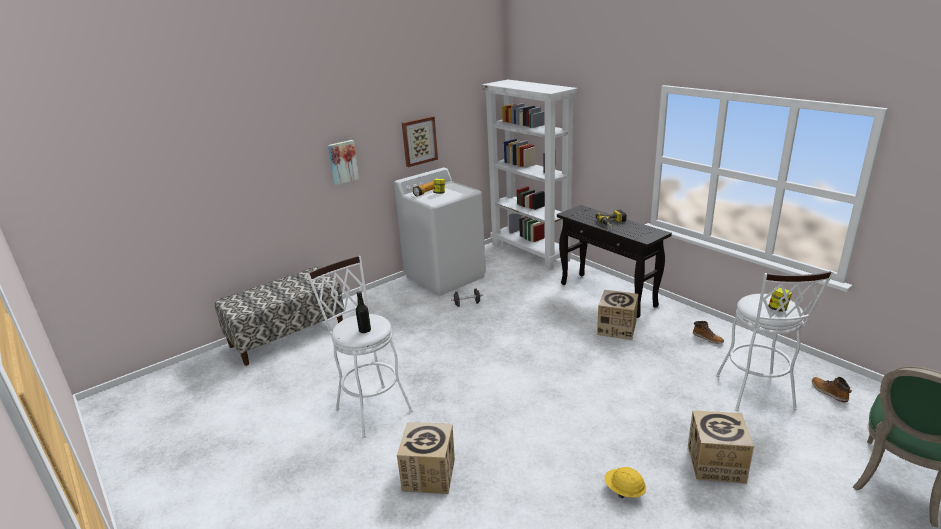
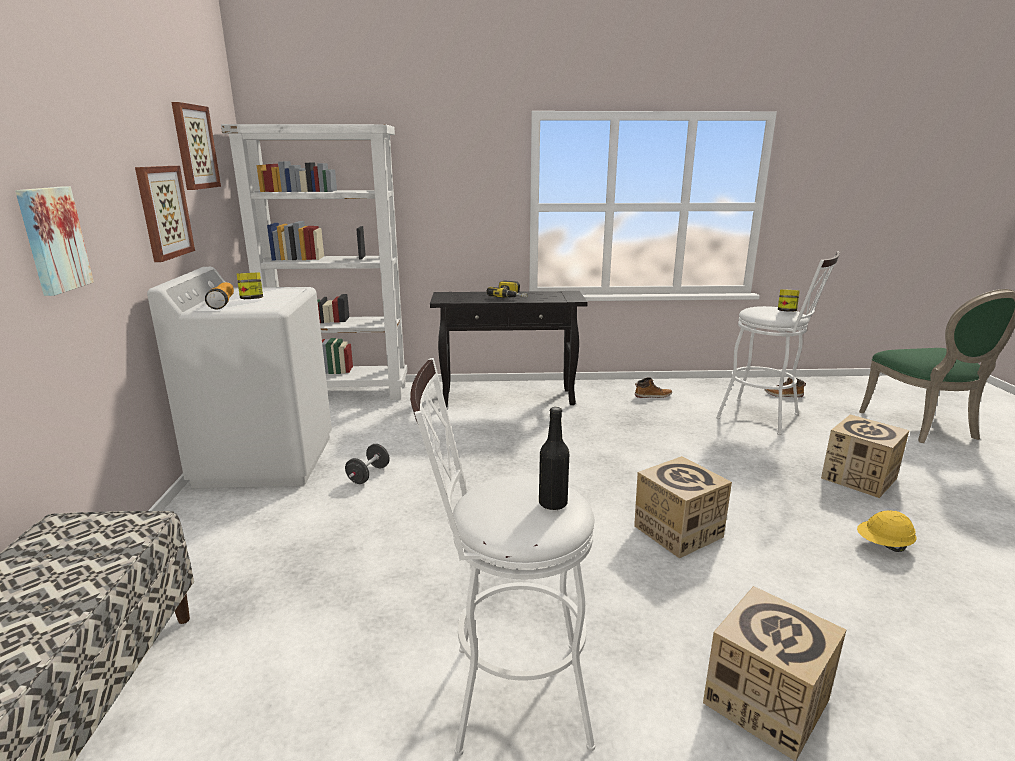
camera: 55 degrees left, 5 degrees down
cardboard box [597,290,638,340] -> cardboard box moved to [634,456,732,558]
none -> picture [171,102,221,190]

